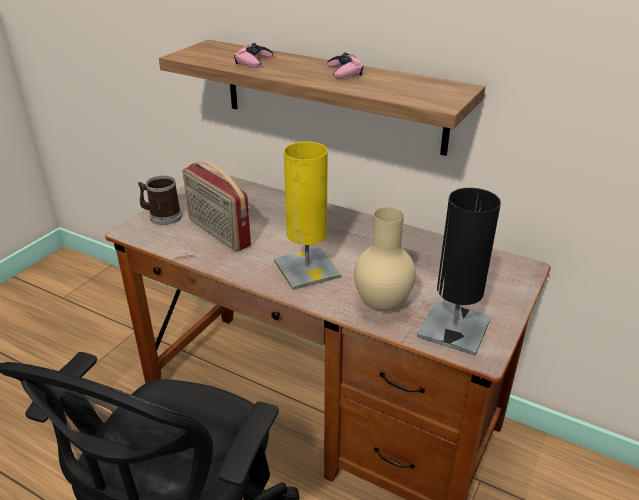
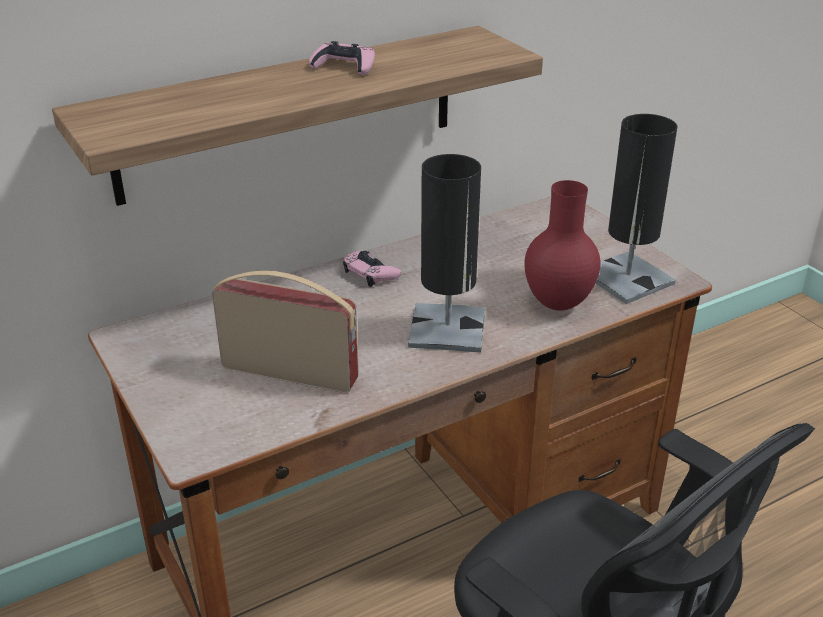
camera: 60 degrees left, 0 degrees up
mug [138,176,182,225] -> none
radio [182,161,251,252] -> radio turned 150 degrees counterclockwise [212,271,359,393]
pink game controller [234,43,273,68] -> pink game controller moved to [343,250,401,287]
yellow table lamp [274,141,342,290] -> black table lamp [408,154,485,352]
beige vase [354,207,416,311] -> red vase [525,180,601,311]

